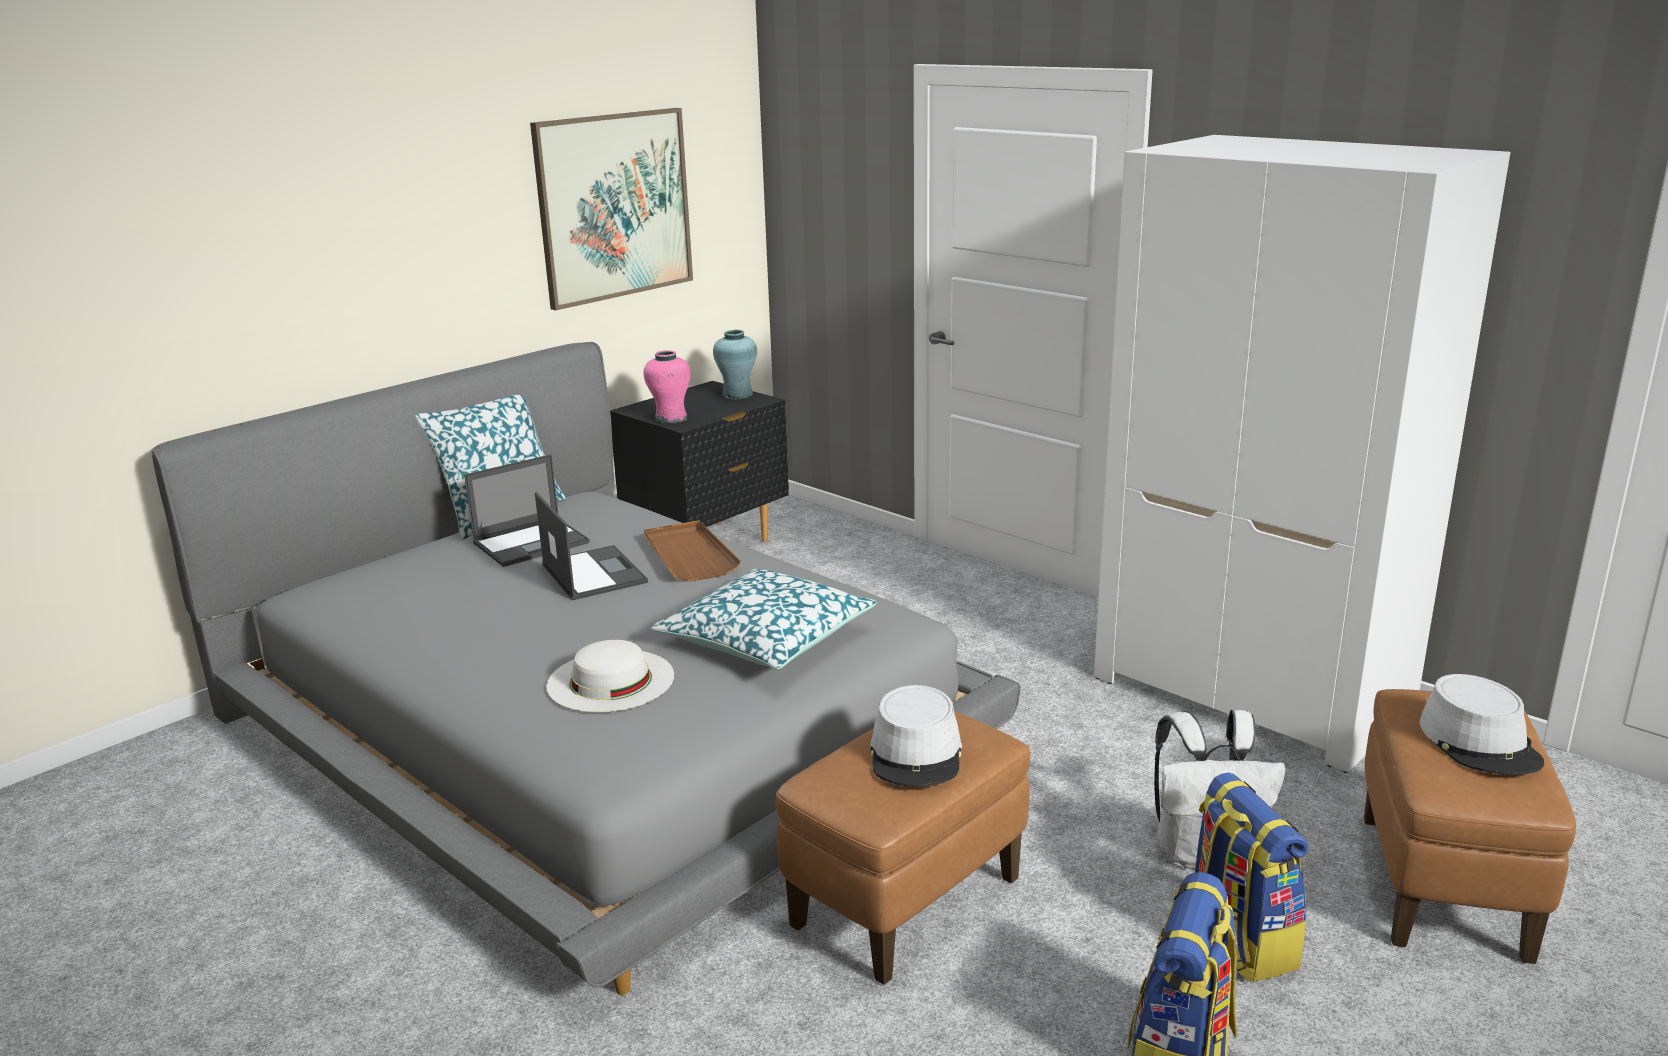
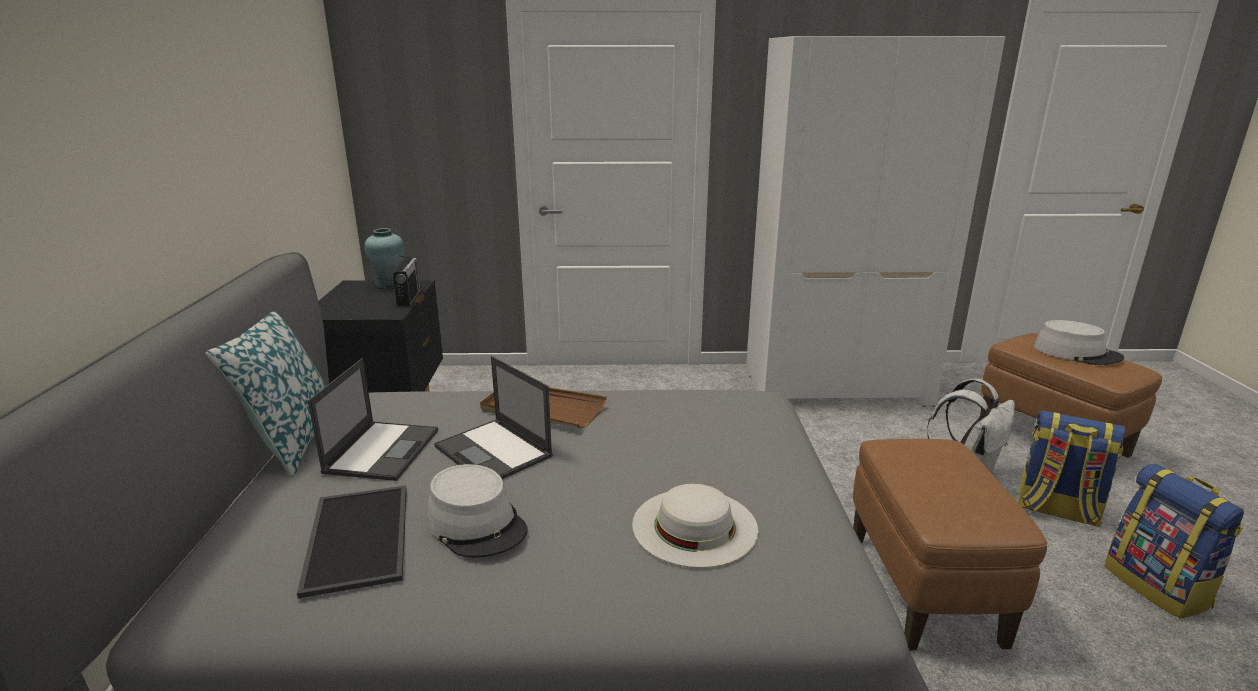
camera: 45 degrees left, 0 degrees up
picture [530,108,693,310] -> none
laptop [535,492,648,600] -> laptop turned 150 degrees counterclockwise [434,356,553,479]
pink vase [643,350,691,424] -> none
pillow [651,569,877,670] -> none
grey hat [870,685,962,787] -> grey hat moved to [427,464,528,558]
none -> tray [297,485,407,599]
none -> radio [393,255,420,306]

